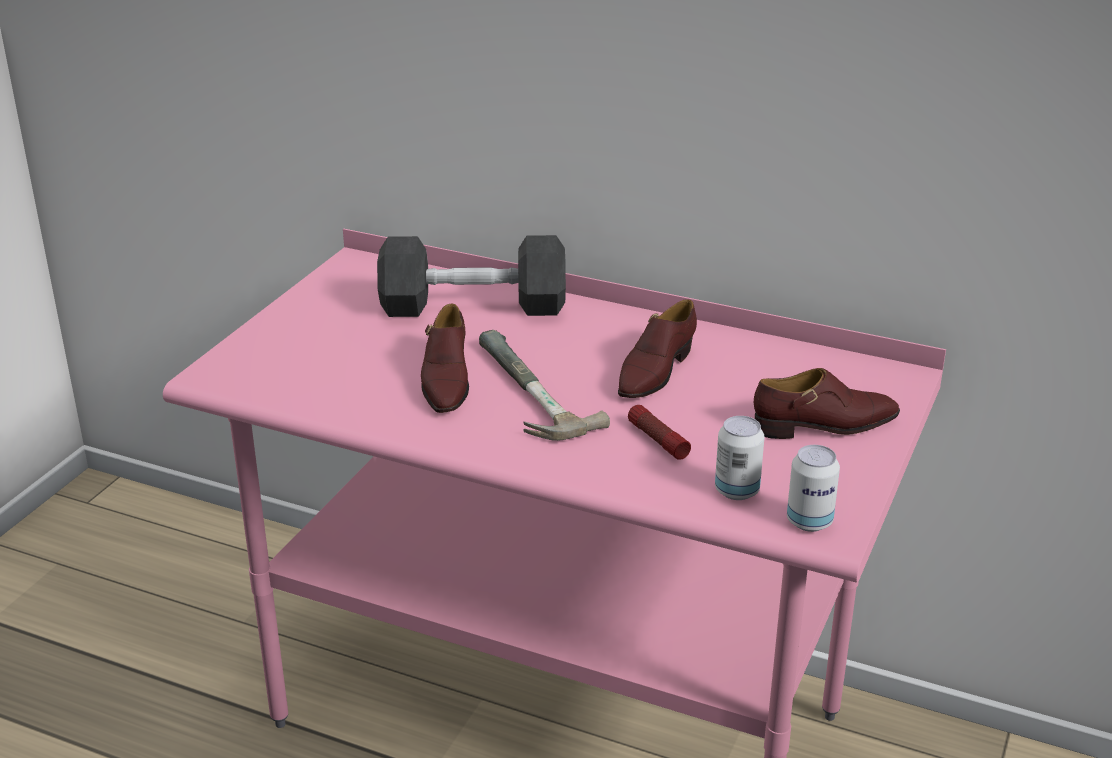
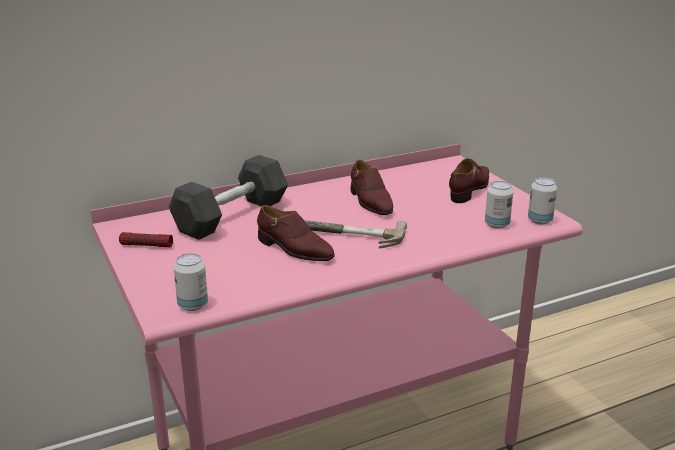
camera: 50 degrees left, 5 degrees down
flashlight [628,405,691,460] -> flashlight moved to [119,232,173,247]
none -> can [174,253,208,311]

